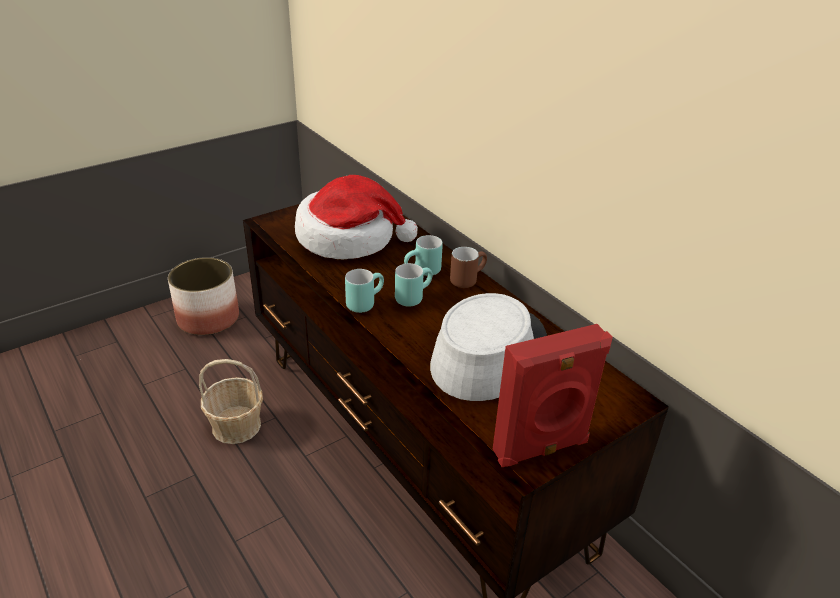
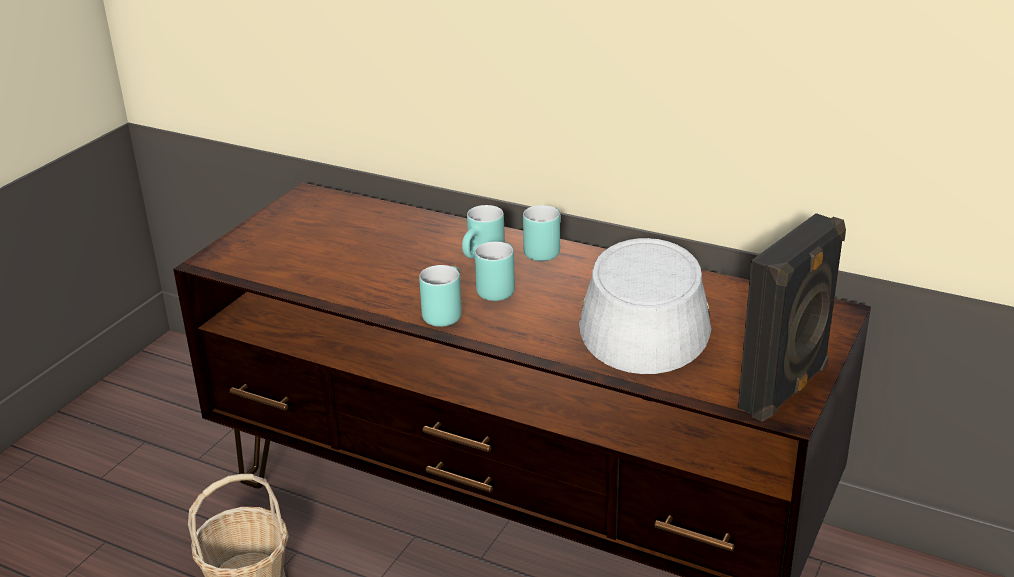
camera: 25 degrees left, 5 degrees down
planter [168,257,239,335] -> none
hat [295,175,418,259] -> none
brown mug [450,247,487,288] -> turquoise mug [523,205,561,261]
red speaker [492,324,613,467] -> black speaker [738,213,846,422]

